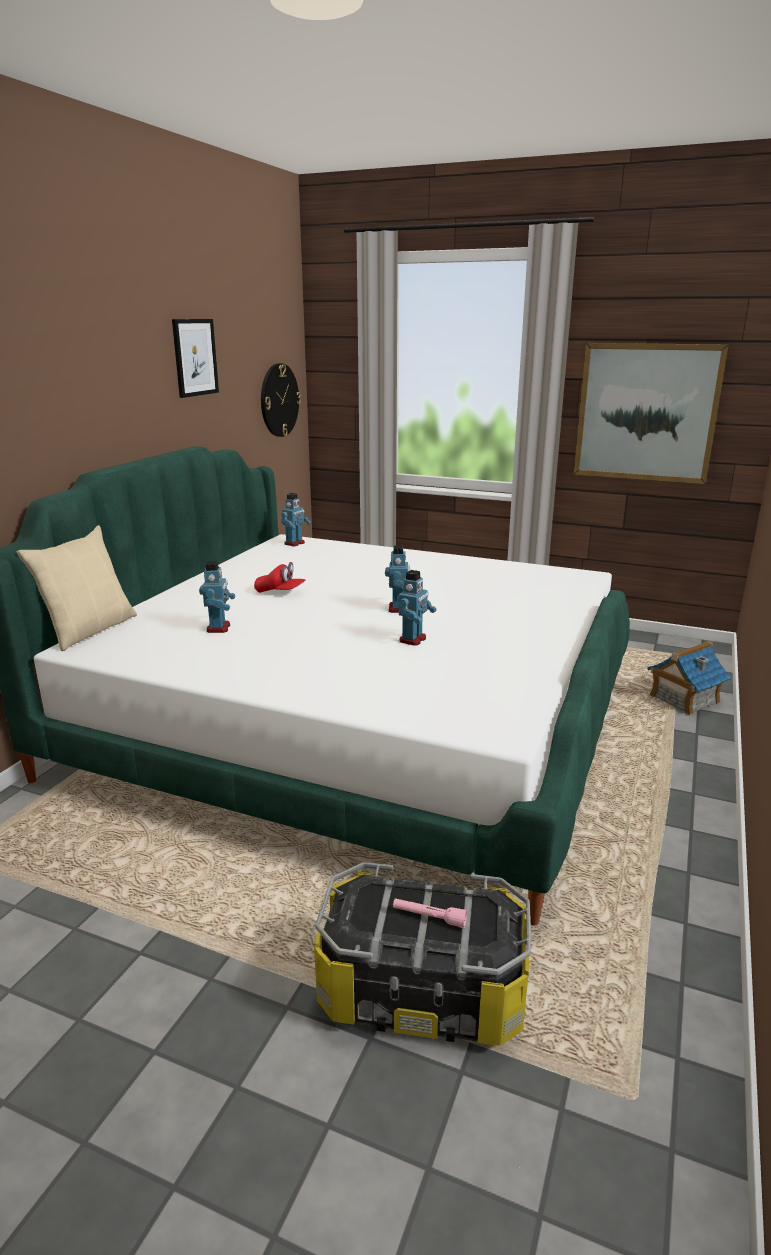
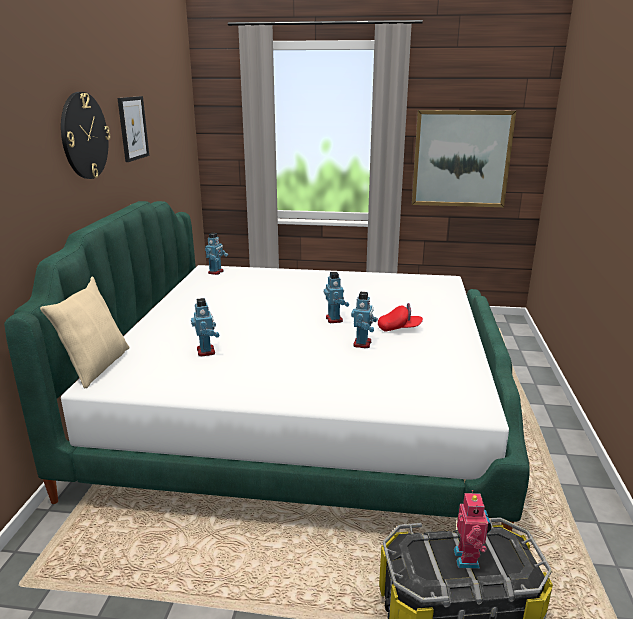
camera: 15 degrees left, 0 degrees up
red cap [254,562,305,593] -> red cap moved to [378,303,423,331]
wall clock [261,363,301,437] -> wall clock moved to [61,92,110,179]
pink flashlight [393,898,467,928] -> toy robot [454,490,492,569]
toy house [647,641,731,716] -> none

